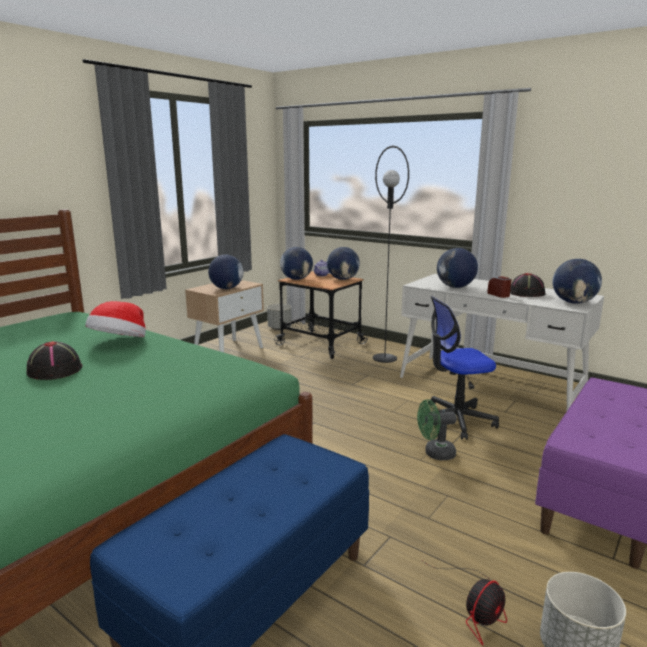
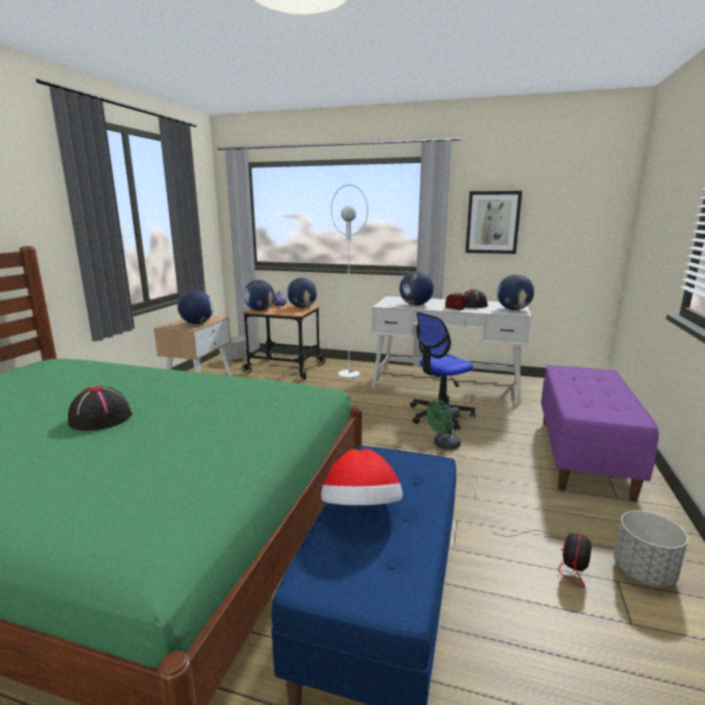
camera: 20 degrees left, 0 degrees up
hat [85,301,146,337] -> hat moved to [321,449,403,505]
black floor lamp [373,145,409,363] -> white floor lamp [331,184,368,378]
none -> picture [465,191,522,254]

